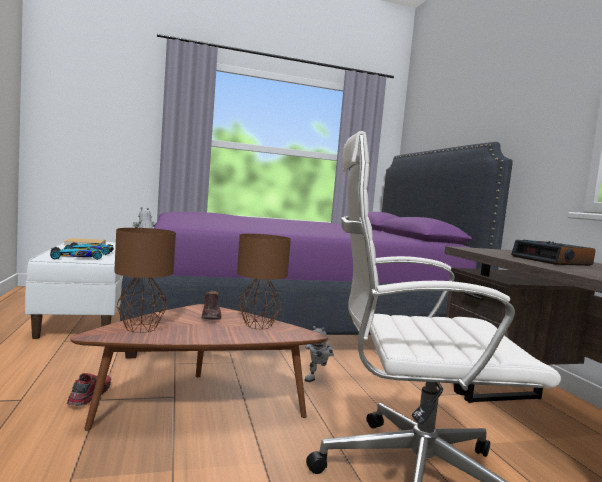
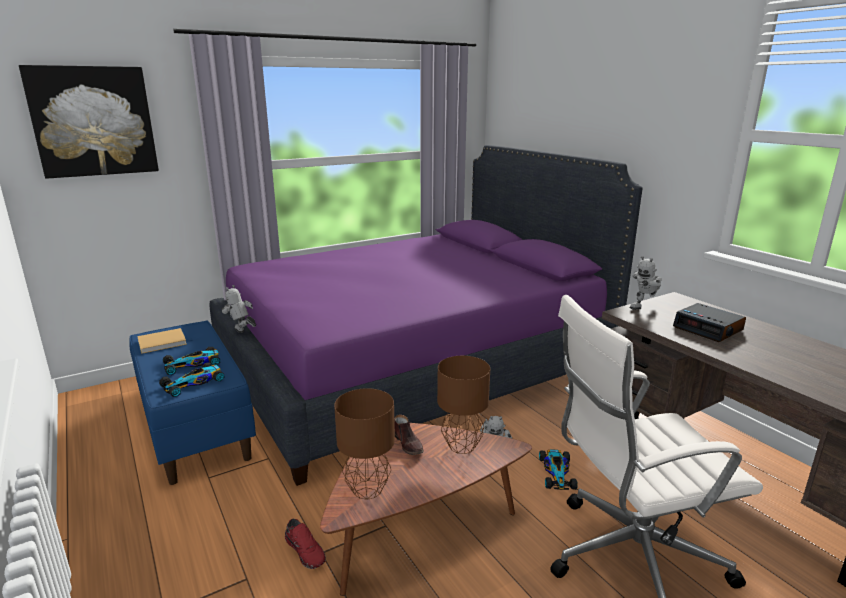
camera: 15 degrees left, 15 degrees up
white bench [25,242,123,339] -> blue bench [129,321,256,485]
red shoe [67,373,111,406] -> red shoe turned 150 degrees clockwise [285,519,326,569]
none -> picture [19,65,159,179]
none -> toy car [539,450,578,490]
none -> toy robot [630,256,661,310]

